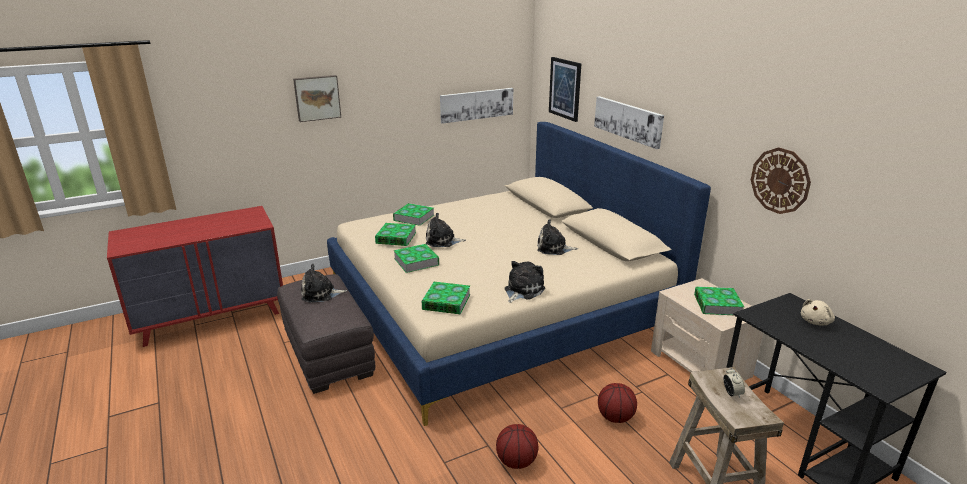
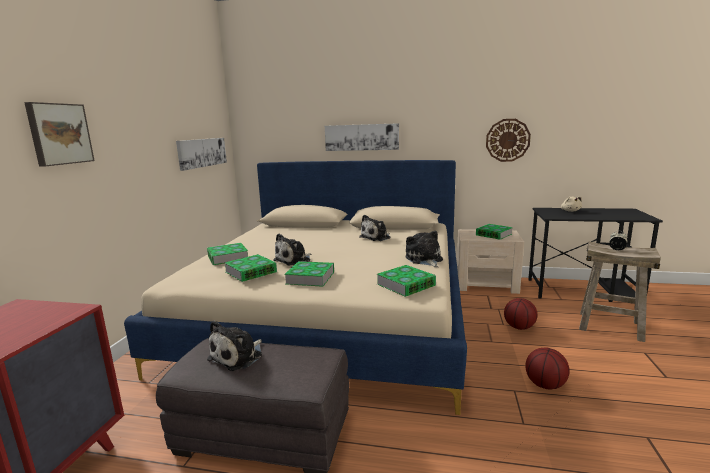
camera: 50 degrees left, 10 degrees down
picture [549,57,582,122] -> none

